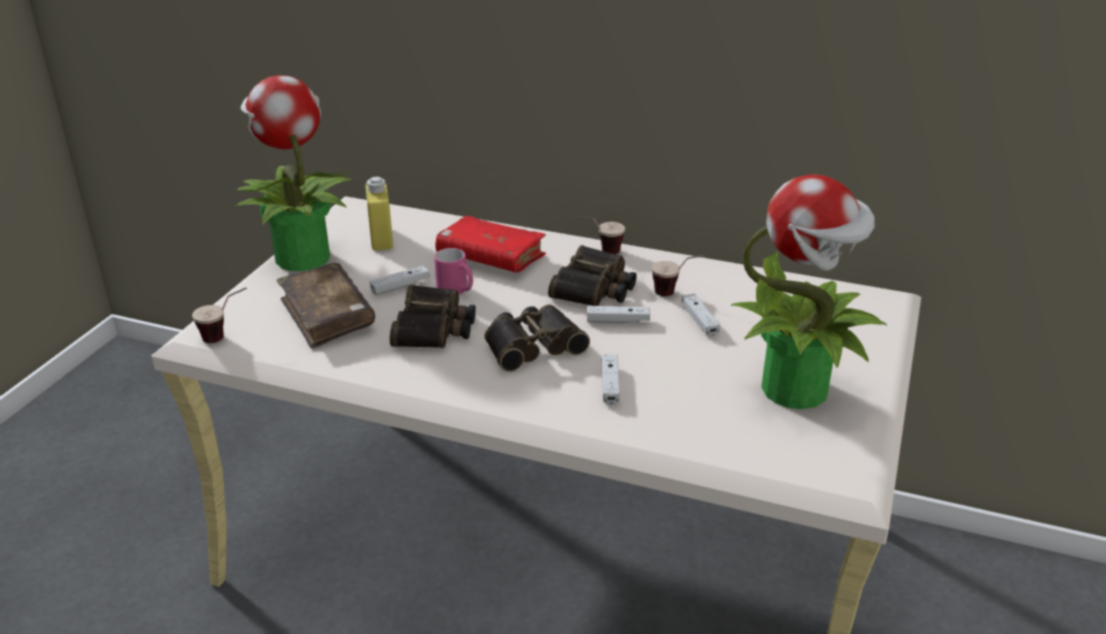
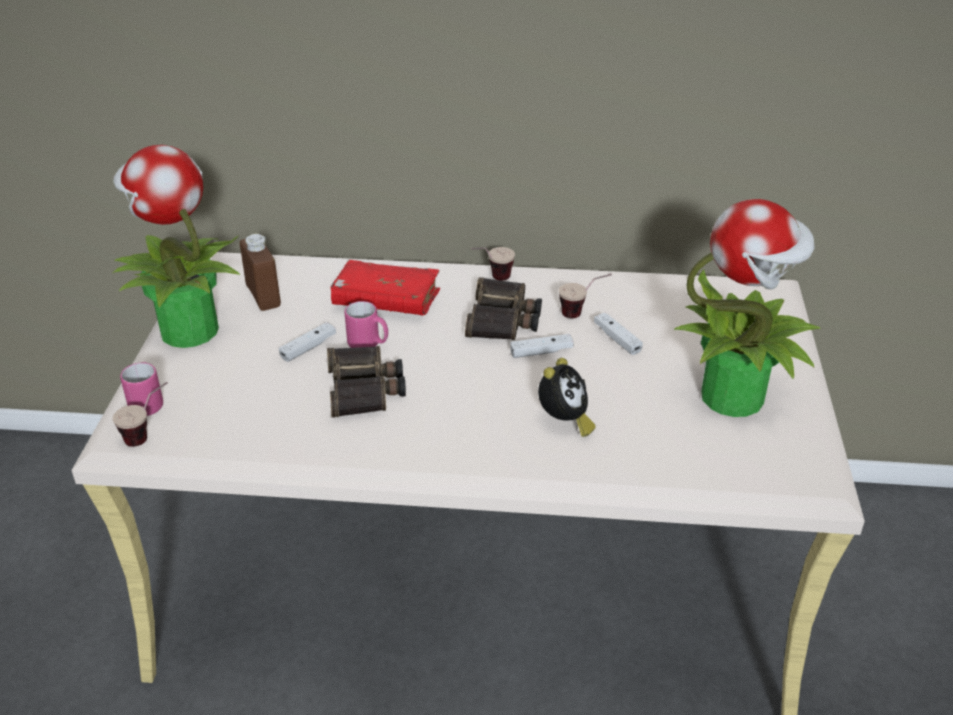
camera: 15 degrees left, 5 degrees up
brown book [277,263,375,349] -> none
yellow bottle [366,177,393,251] -> brown bottle [240,234,281,311]
binoculars [484,305,590,372] -> none
white game controller [602,354,620,405] -> alarm clock [538,358,596,437]
none -> pink mug [120,362,163,416]

